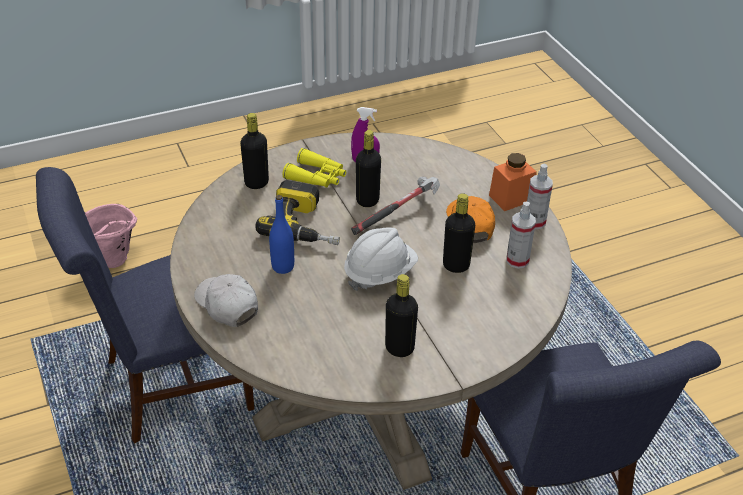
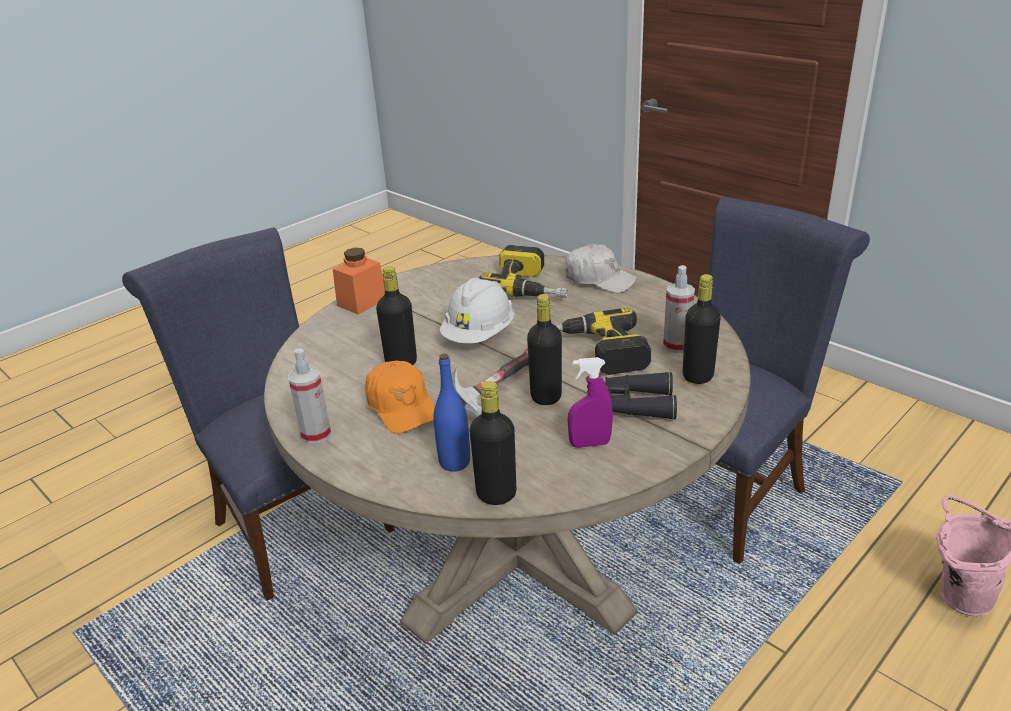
camera: 160 degrees right, 10 degrees down
blue bottle [269,195,294,274] -> blue bottle moved to [433,354,470,472]
yellow binoculars [283,148,346,188] -> black binoculars [605,372,677,420]
black bottle [385,274,418,357] -> black bottle moved to [470,381,516,505]
orange jar [489,153,537,211] -> orange jar moved to [333,248,385,314]
spray bottle [506,202,536,269] -> spray bottle moved to [663,265,695,353]
none -> power drill [479,245,568,298]

